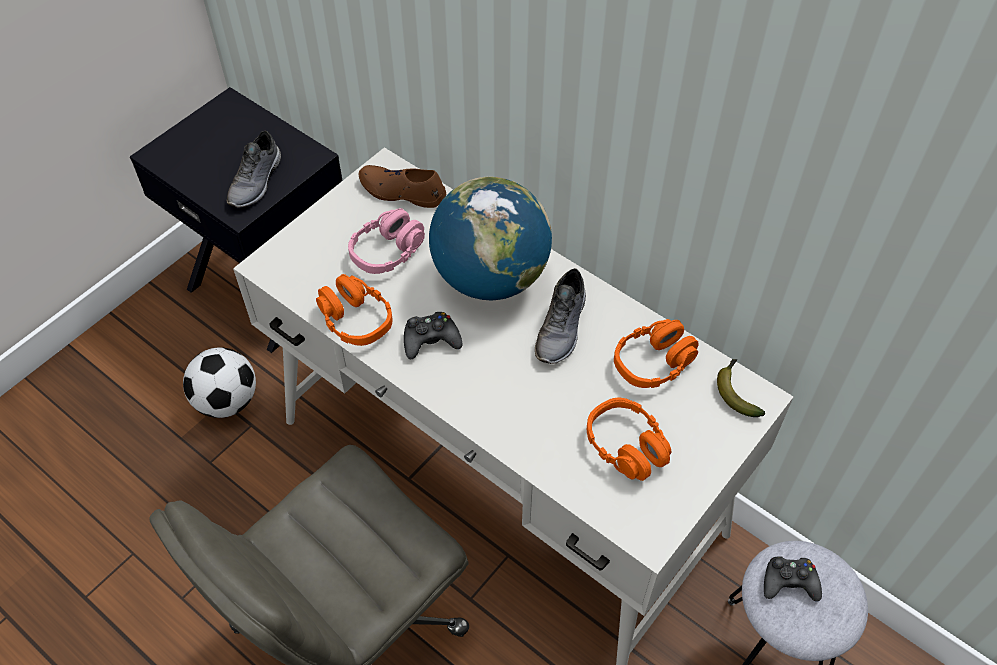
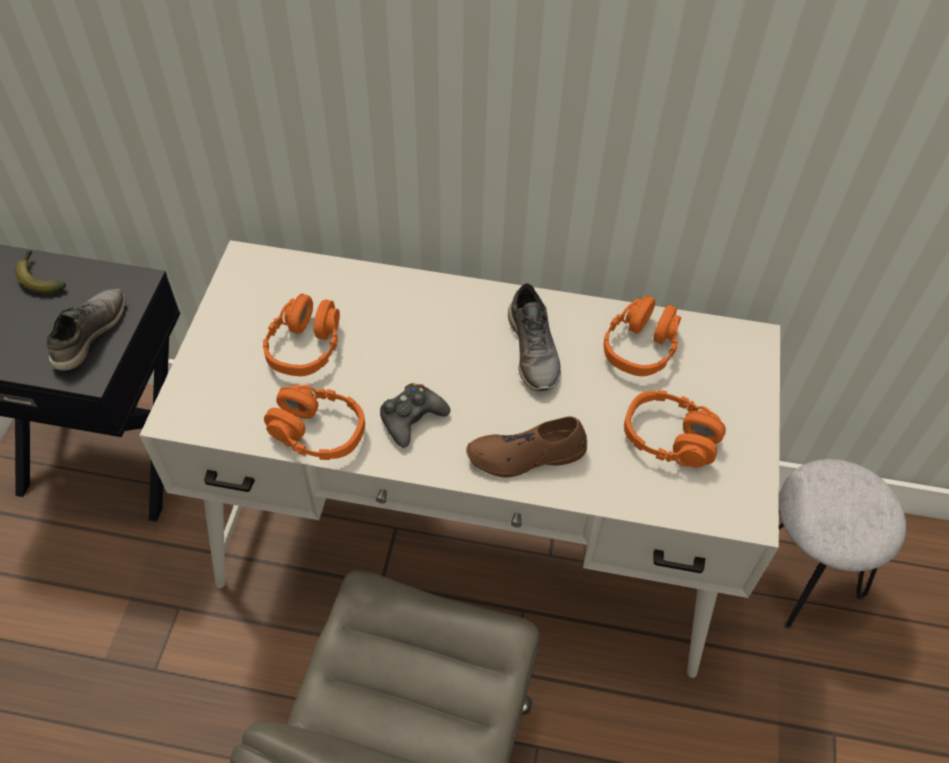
camera: 30 degrees left, 0 degrees up
football [183,347,256,418] -> none
grey shoe [227,131,281,208] -> grey shoe turned 150 degrees counterclockwise [46,289,126,371]
pink headphones [348,208,425,274] -> orange headphones [263,294,340,376]
brown shoe [359,165,446,208] -> brown shoe moved to [466,416,587,478]
globe [429,177,552,300] -> none
banana [717,359,765,417] -> banana moved to [15,251,66,293]
black game controller [764,556,822,602] -> none

